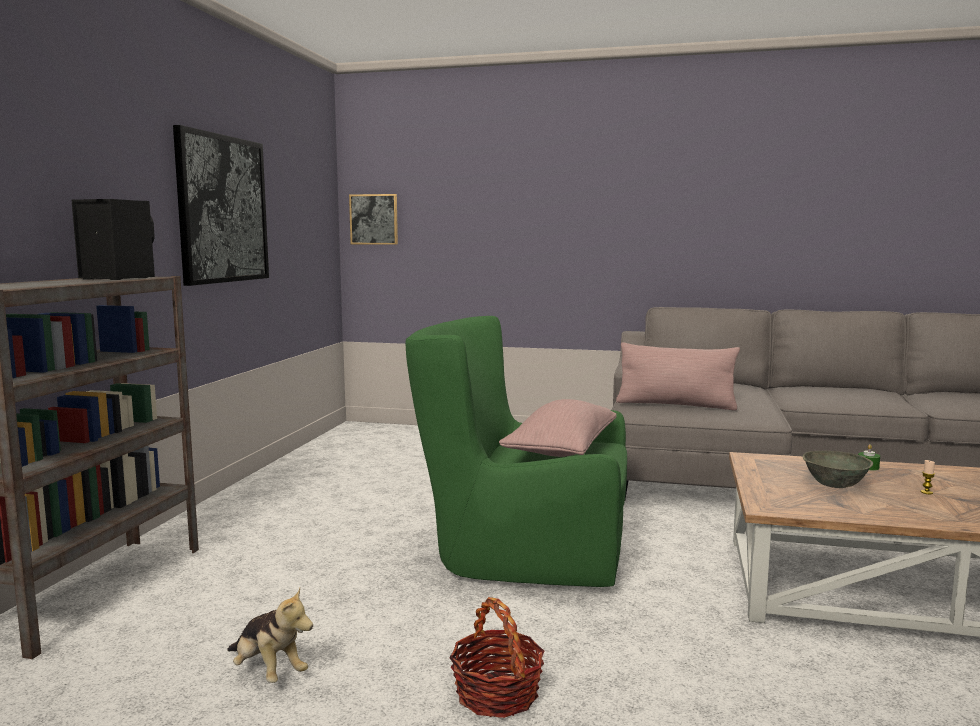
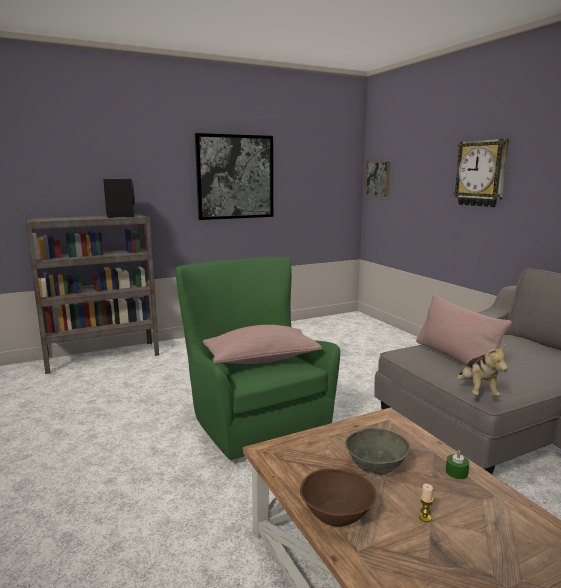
camera: 50 degrees right, 5 degrees up
plush toy [227,588,313,683] -> plush toy moved to [457,345,508,397]
basket [449,597,544,718] -> none
none -> brown bowl [300,469,376,527]
none -> wall clock [453,139,509,207]

